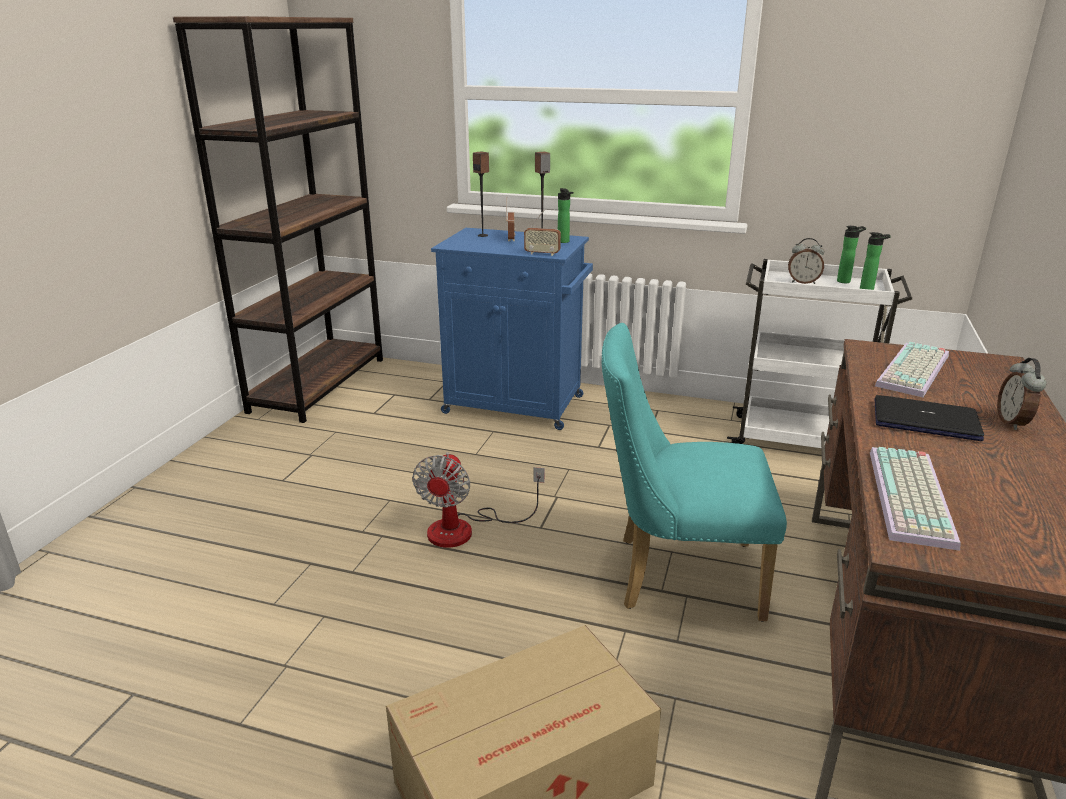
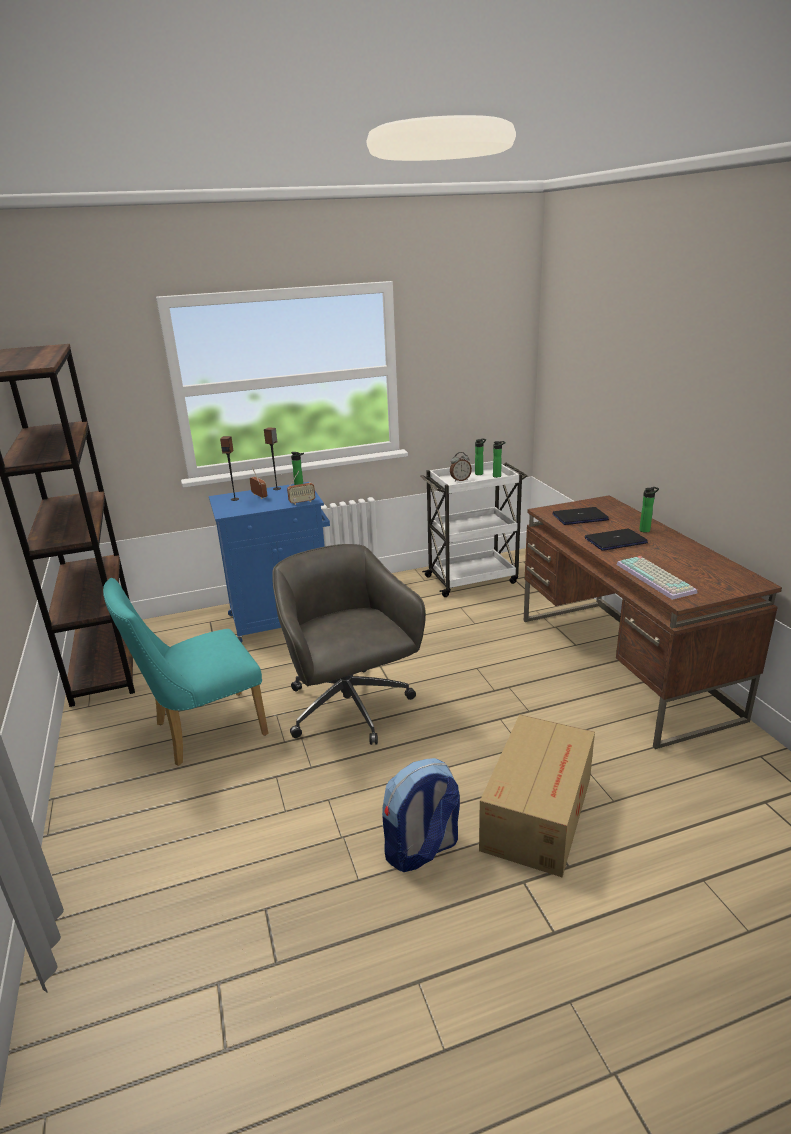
camera: 35 degrees left, 0 degrees up
fan [412,452,545,548] -> grey office chair [272,544,426,745]
turquoise chair [602,323,787,622] -> turquoise chair moved to [103,578,269,766]
keyboard [875,342,949,397] -> laptop [552,507,609,525]
alarm clock [997,358,1046,430] -> bottle [639,487,659,533]
none -> backpack [382,758,460,872]

